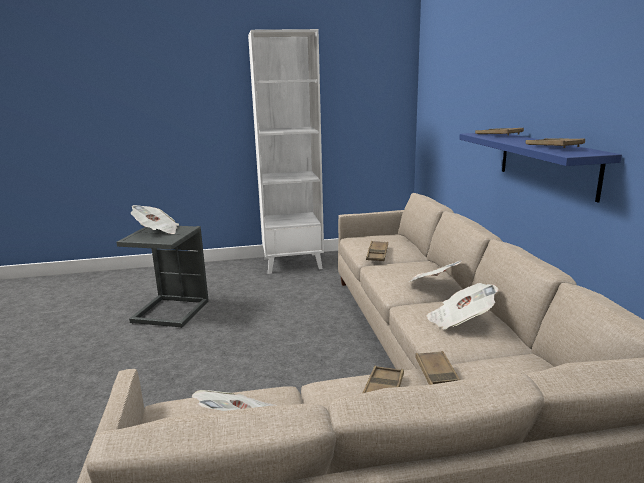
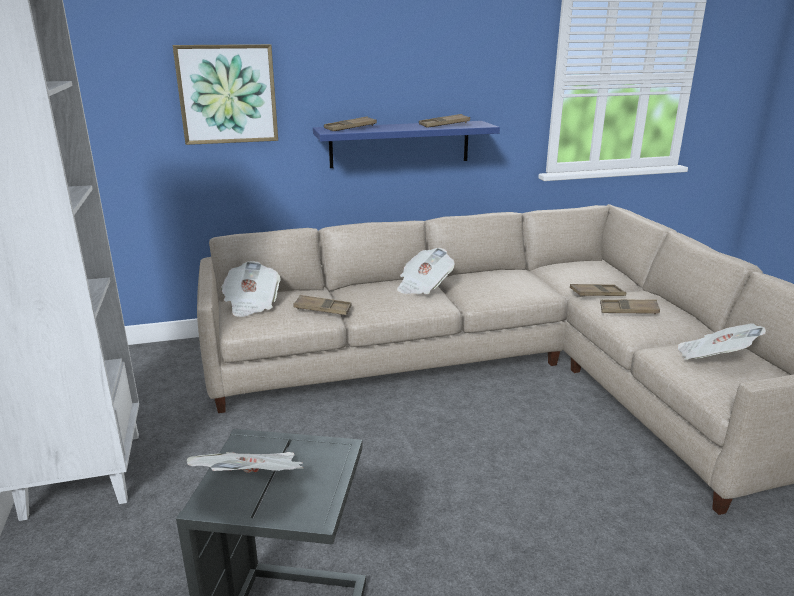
camera: 95 degrees left, 5 degrees up
newspaper [426,283,499,330] -> newspaper moved to [221,261,281,317]
none -> picture [173,44,278,145]

